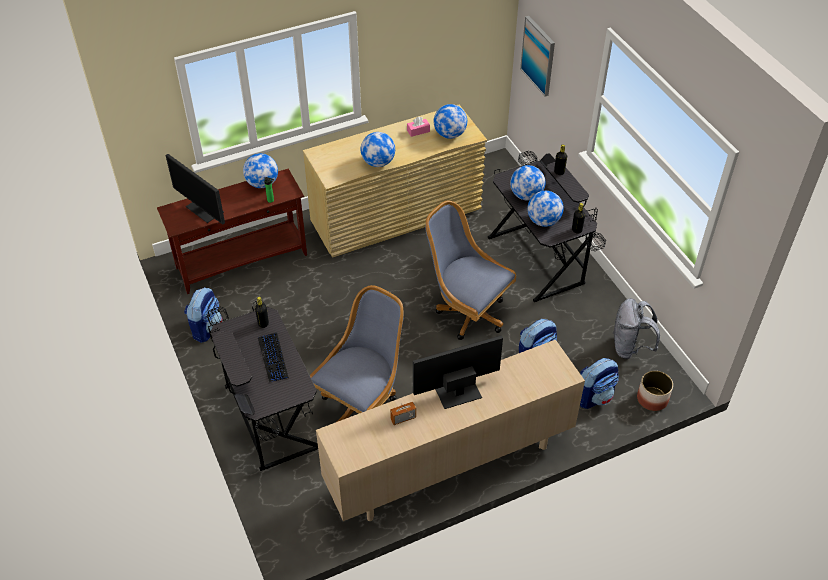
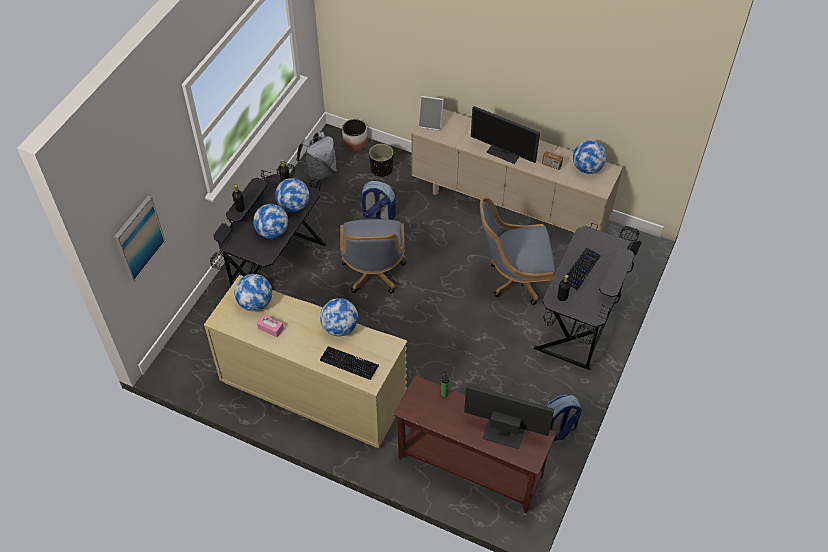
camera: 130 degrees left, 5 degrees up
monitor [165,154,225,225] -> monitor turned 75 degrees counterclockwise [464,385,554,449]
globe [243,153,278,188] -> globe moved to [573,140,607,174]
backpack [580,358,619,409] -> black planter [369,144,393,177]
none -> keyboard [320,346,379,380]
none -> picture frame [418,95,444,131]

